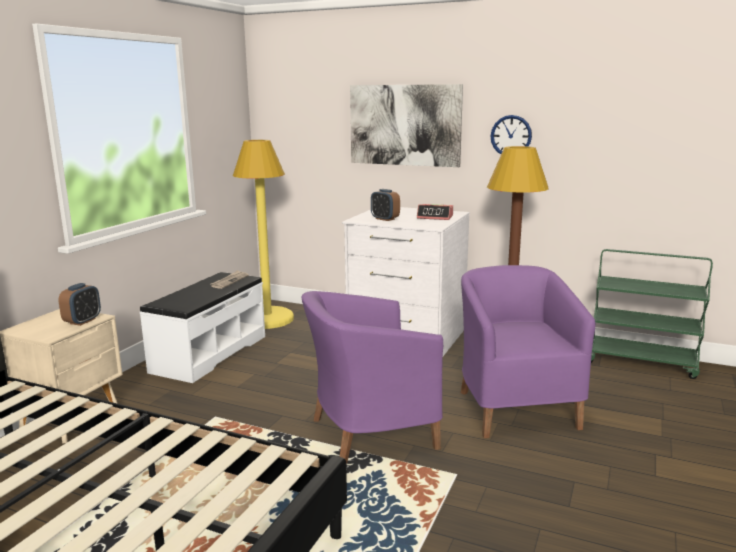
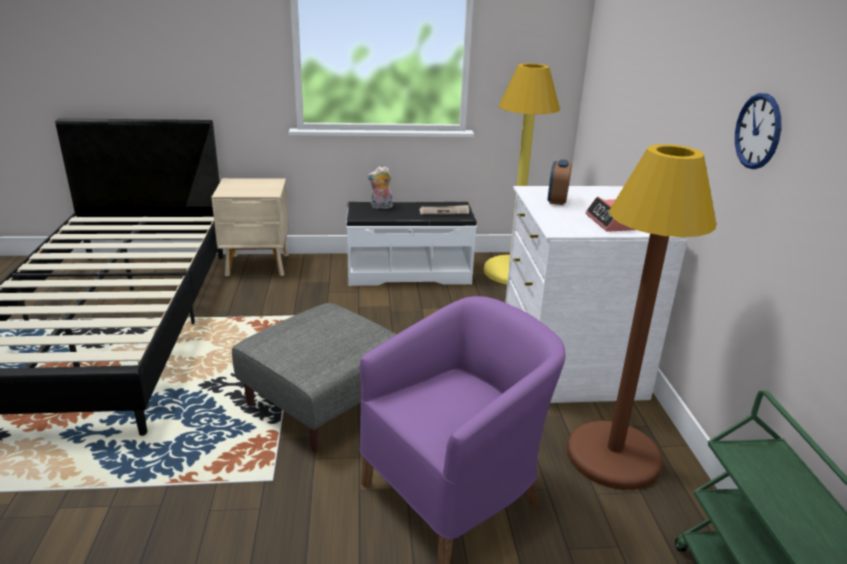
camera: 60 degrees right, 10 degrees up
alarm clock [59,283,101,326] -> none
purple armchair [301,291,443,464] -> grey ottoman [232,303,397,452]
picture [350,84,463,167] -> none
none -> plush toy [367,166,393,209]

